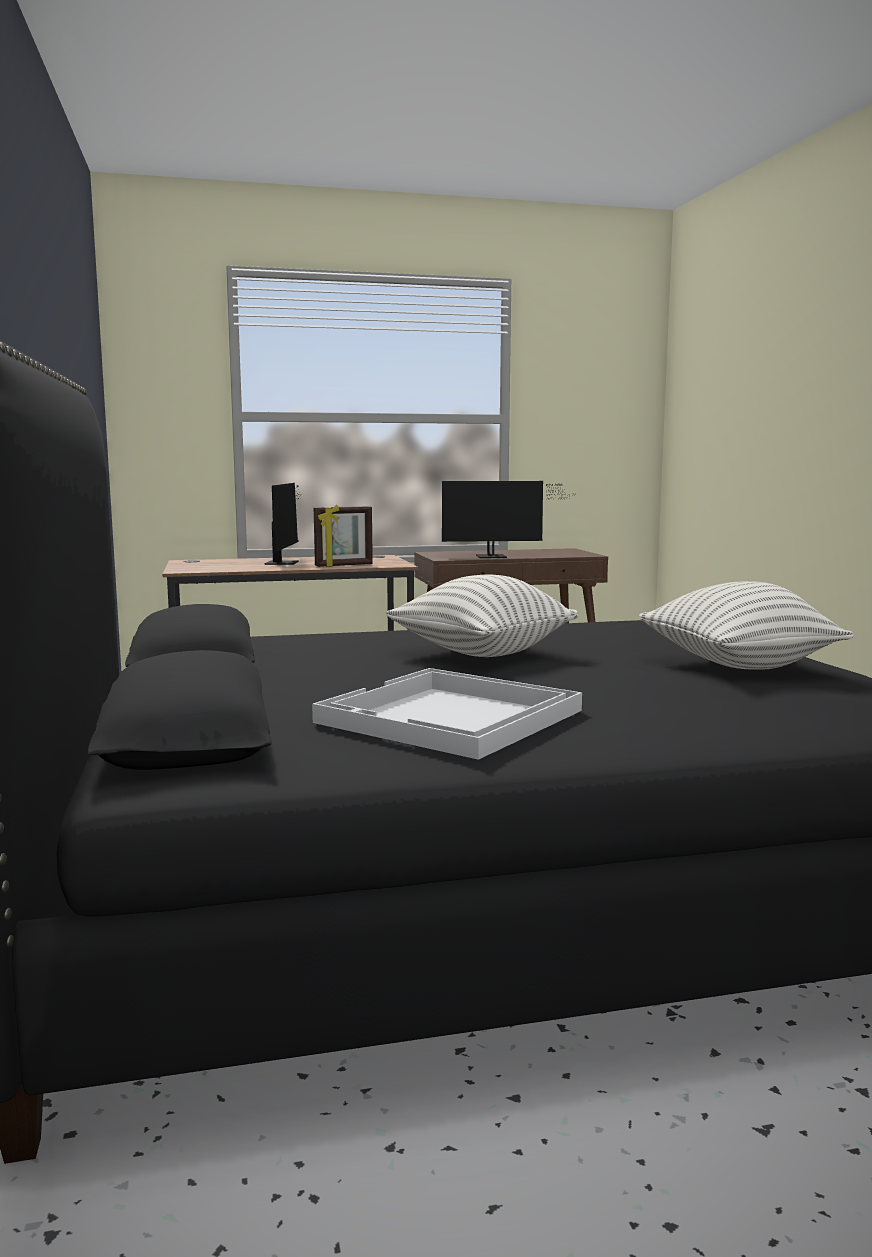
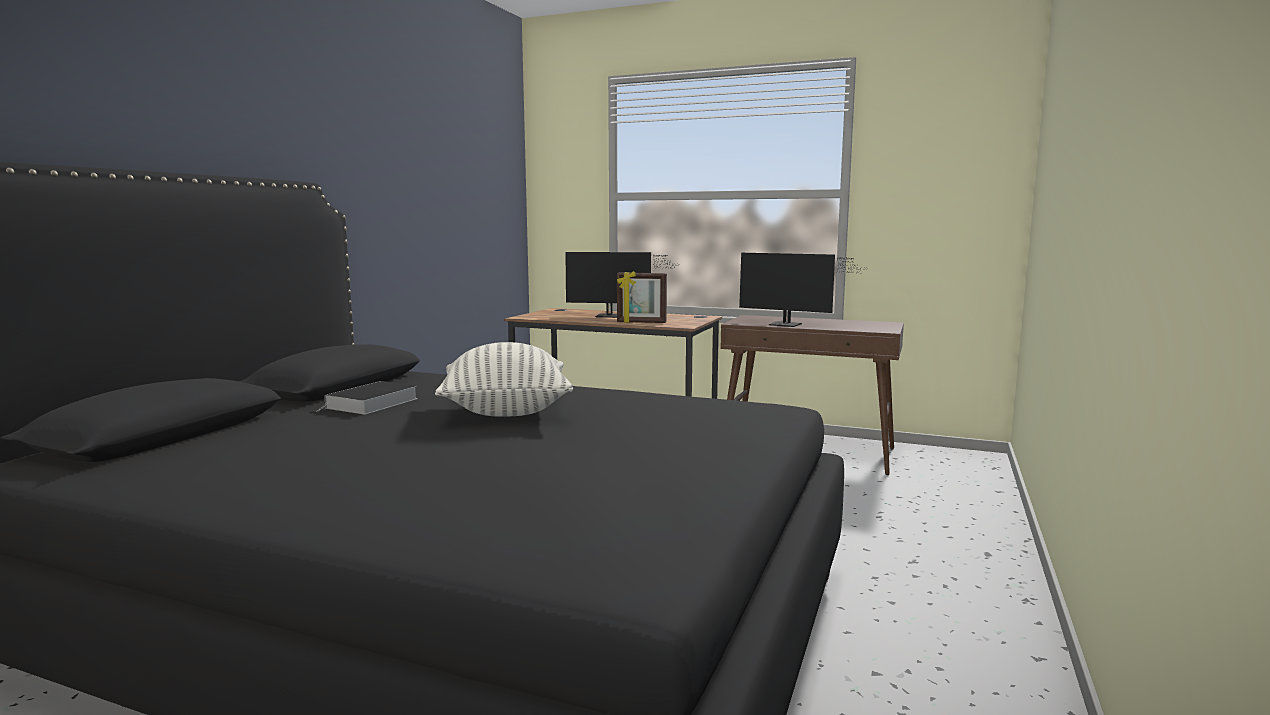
camera: 35 degrees right, 0 degrees up
monitor [264,483,301,565] -> monitor turned 60 degrees clockwise [565,252,680,318]
white tray [312,668,582,760] -> none
pillow [639,581,854,670] -> none
none -> book [316,381,418,415]

